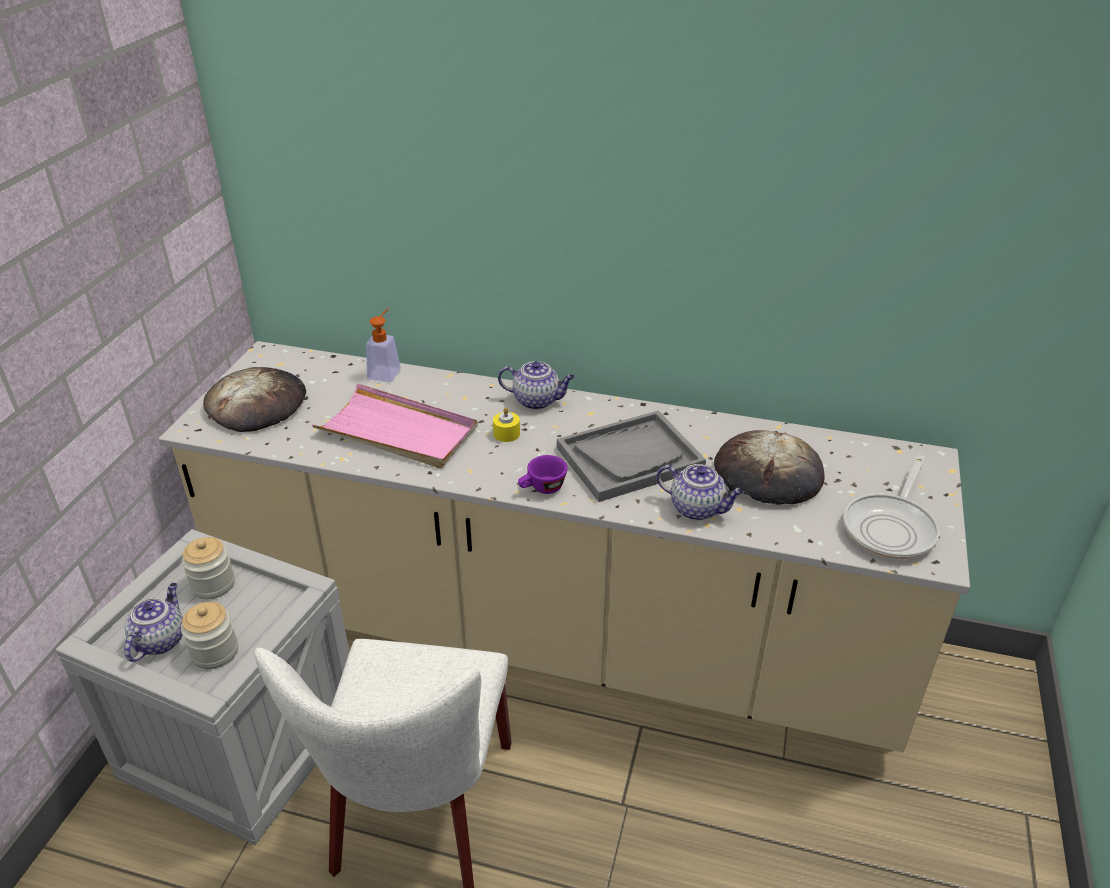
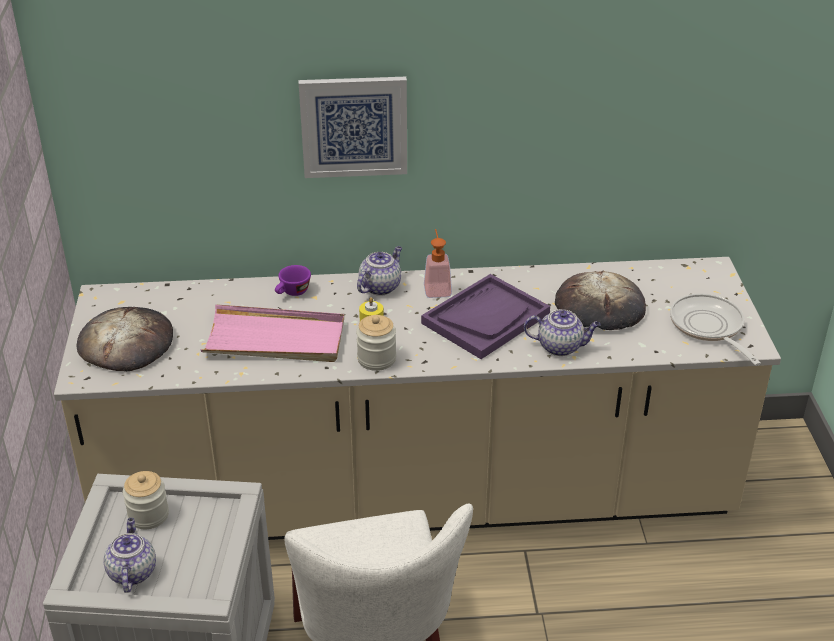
camera: 20 degrees left, 0 degrees up
jar [181,602,238,669] -> jar moved to [356,315,396,371]
soap dispenser [366,309,401,382] -> soap dispenser moved to [424,229,452,298]
teapot [498,361,575,410] -> teapot turned 45 degrees counterclockwise [357,246,402,296]
purple cup [518,455,568,494] -> purple cup moved to [275,265,311,296]
grey tray [557,411,706,502] -> purple tray [421,274,550,359]
frying pan [843,455,940,560] -> frying pan turned 150 degrees clockwise [670,293,761,365]
none -> picture [299,77,407,178]

